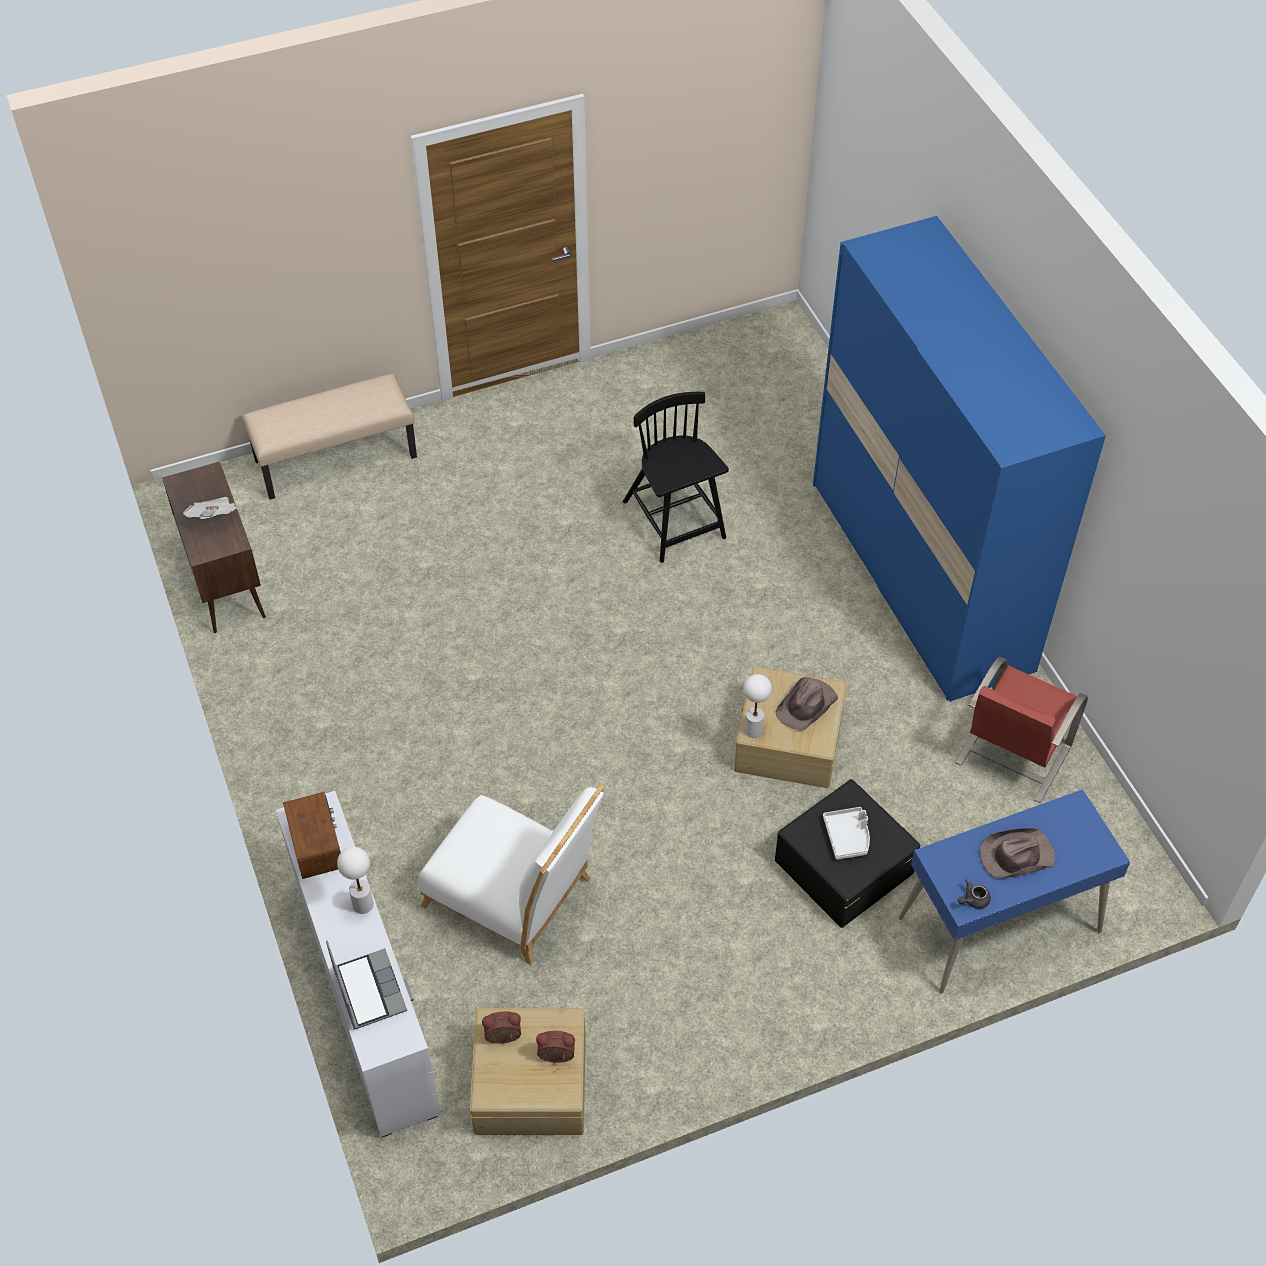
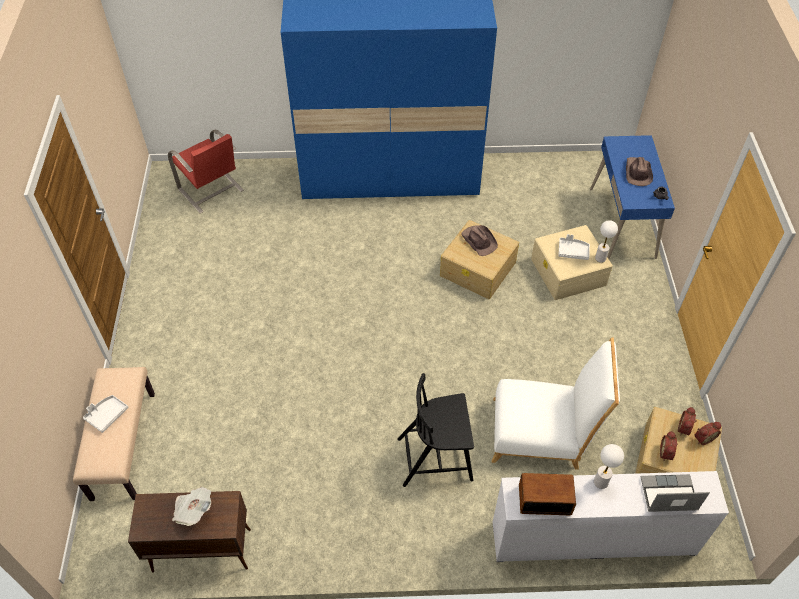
camera: 70 degrees left, 0 degrees up
white chair [419,784,605,965] -> white chair turned 45 degrees clockwise [492,338,620,470]
black chair [623,392,729,563] -> black chair moved to [397,373,474,487]
white table lamp [743,674,772,738] -> white table lamp moved to [595,220,618,263]
black storage box [775,779,920,928] -> beige storage box [531,225,613,300]
red chair [955,657,1088,803] -> red chair moved to [168,129,244,214]
none -> white tray [83,395,129,433]
none -> alarm clock [694,422,721,445]

